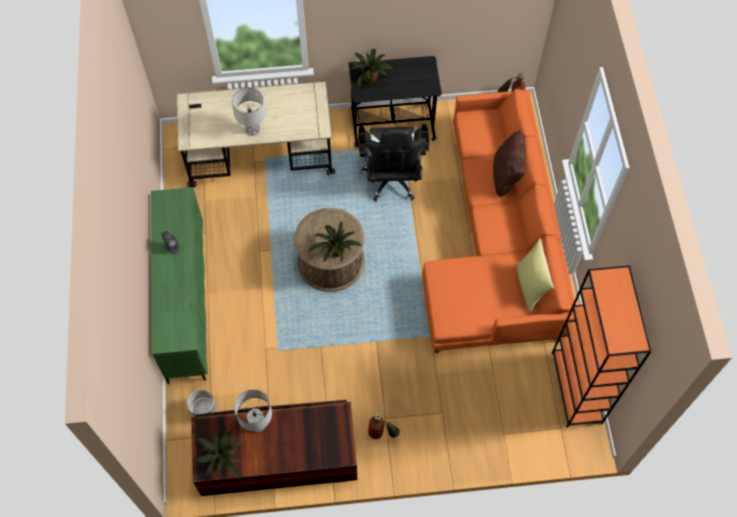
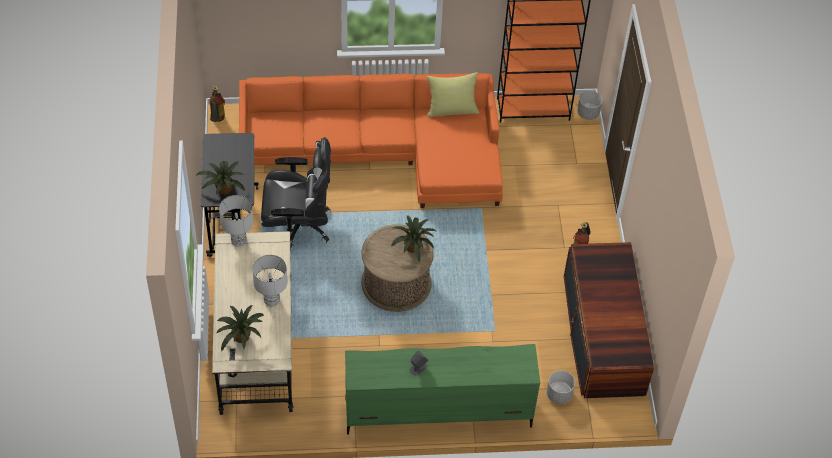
camera: 90 degrees left, 10 degrees down
potted plant [195,430,243,477] -> potted plant moved to [216,305,264,352]
white table lamp [234,389,272,432] -> white table lamp moved to [219,195,254,246]
brown pillow [493,130,526,197] -> none
none -> grey planter [577,91,602,120]

